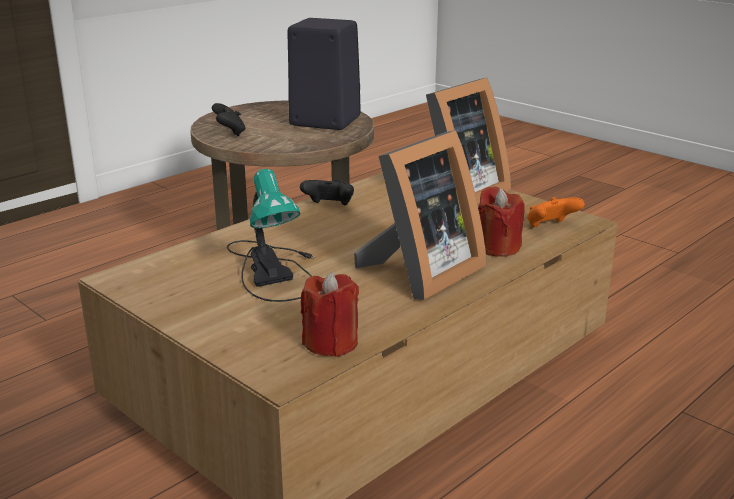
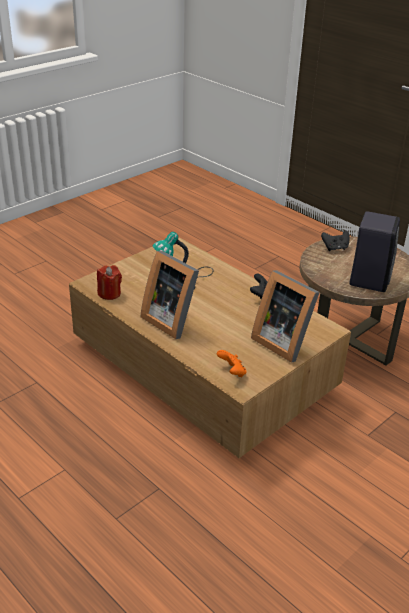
camera: 90 degrees right, 10 degrees up
red candle [478,187,525,257] -> none

